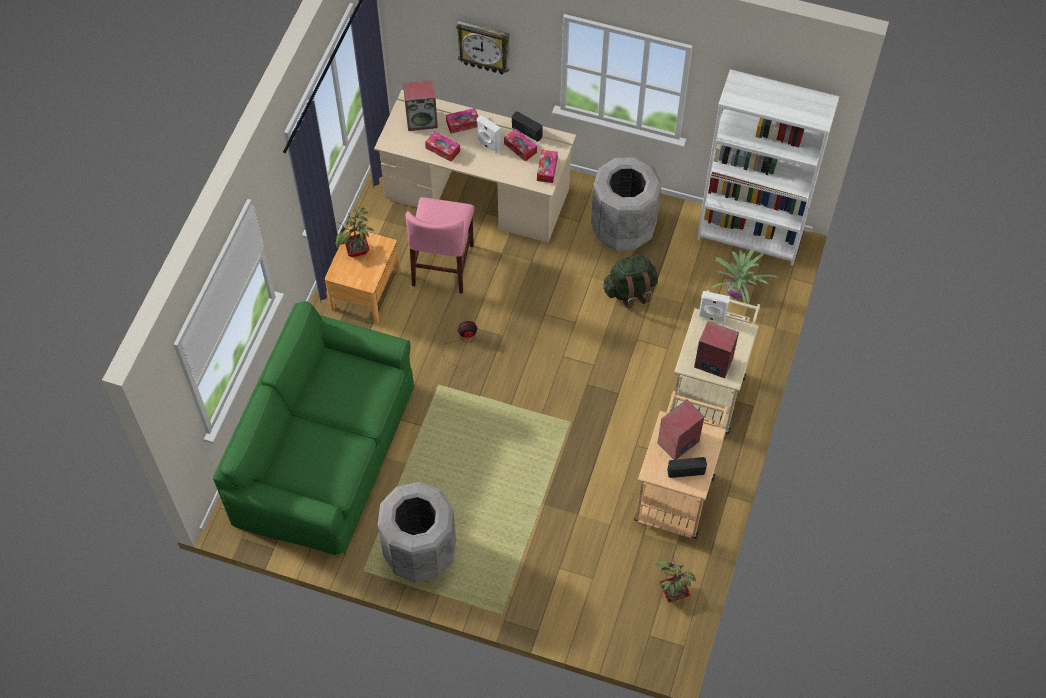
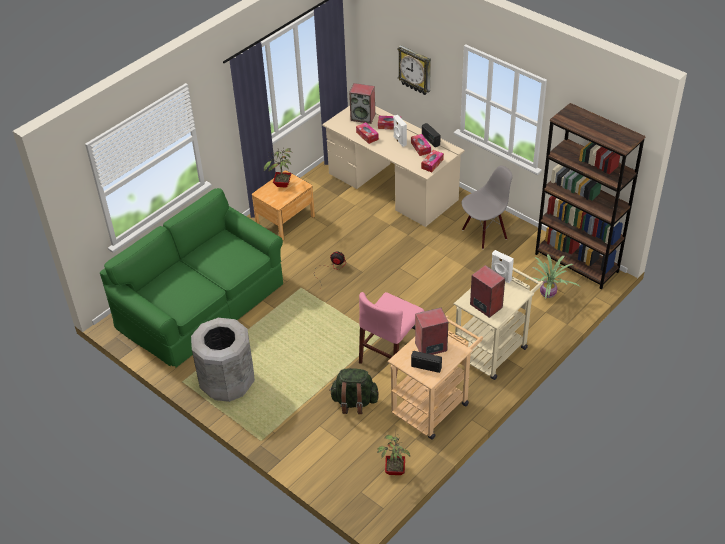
camera: 25 degrees right, 15 degrees down
pink chair [406,197,474,294] -> pink chair moved to [359,292,424,364]
grey trash can [591,157,662,251] -> grey chair [462,165,513,249]
green backpack [603,254,658,309] -> green backpack moved to [329,368,379,414]
white bookcase [697,69,840,265] -> brown bookcase [535,103,646,289]

